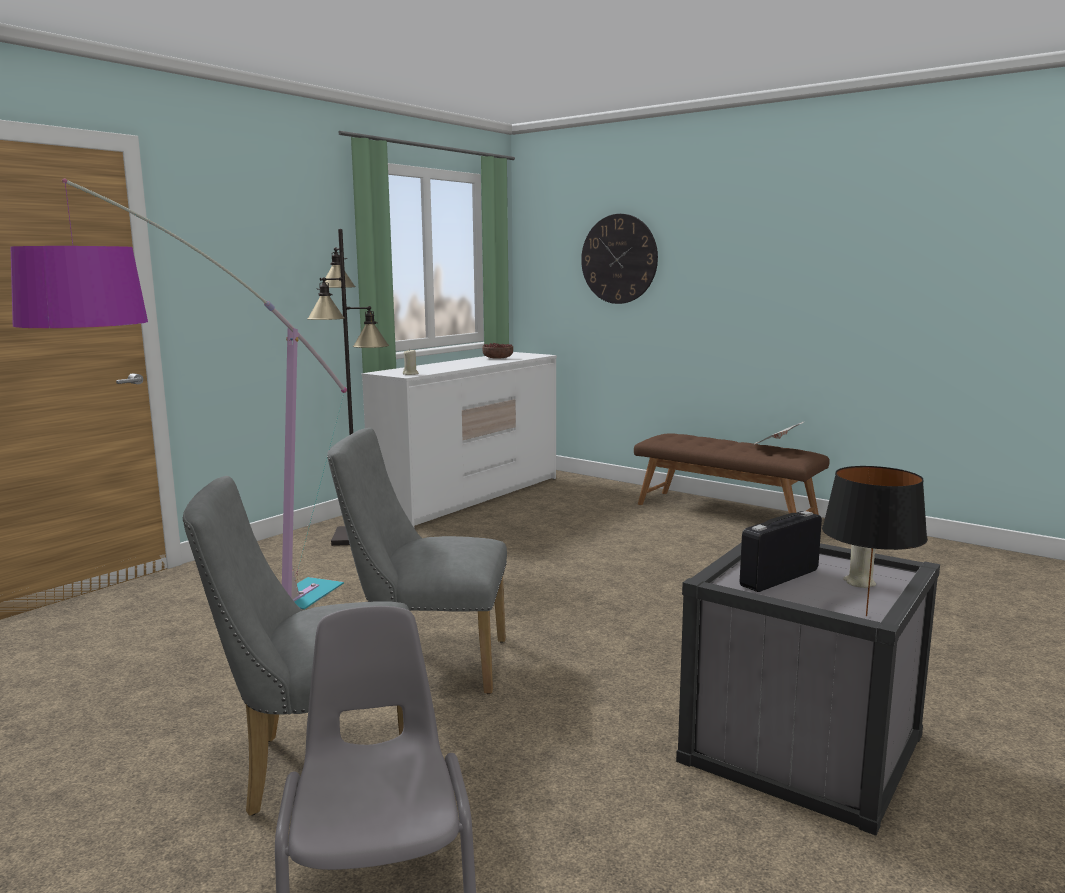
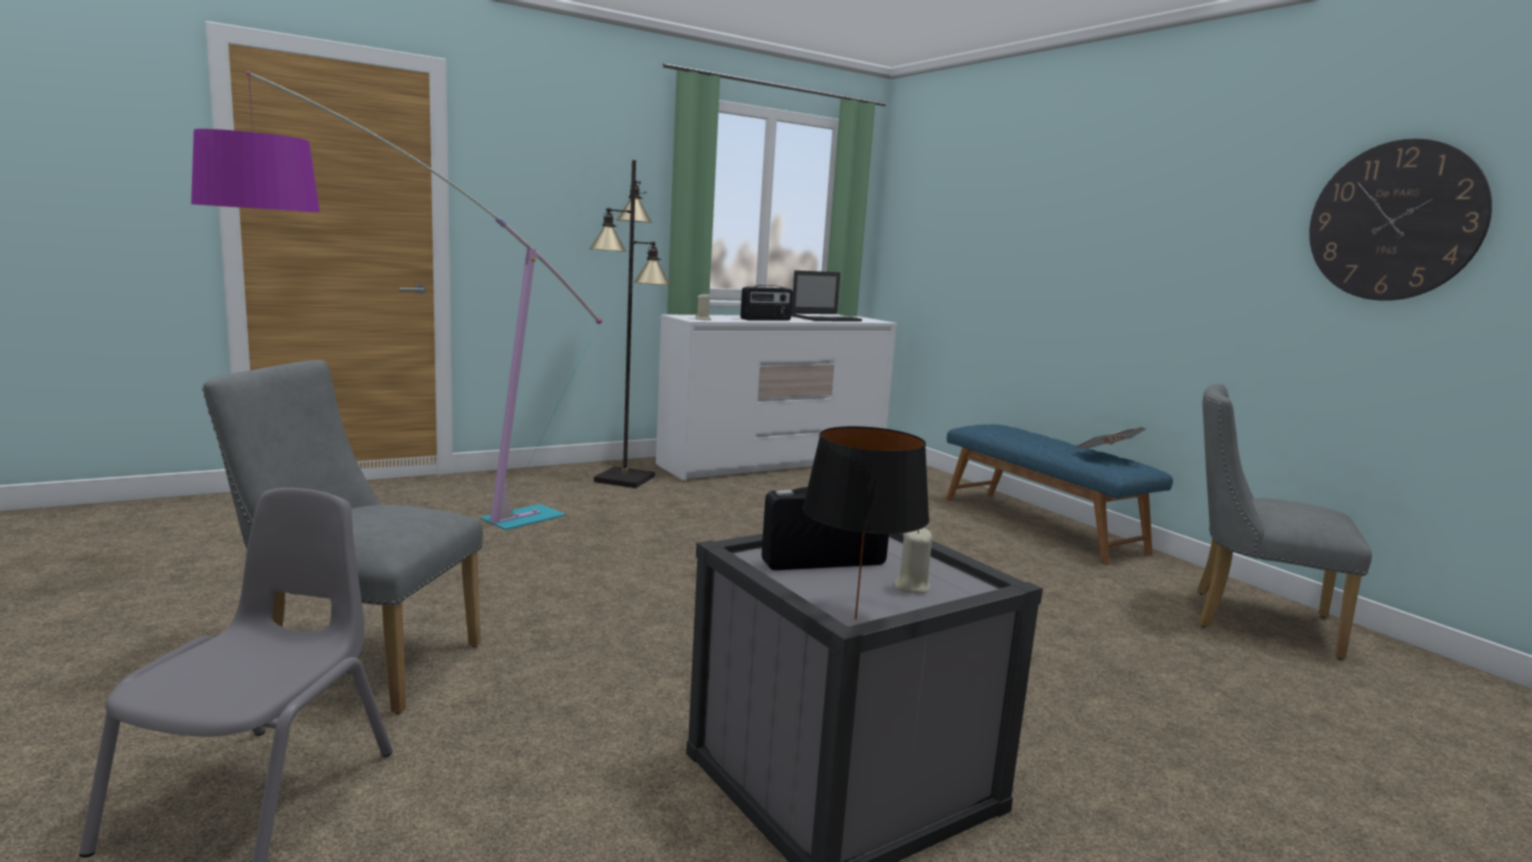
camera: 20 degrees right, 0 degrees up
grey chair [327,428,507,694] -> grey chair moved to [1197,384,1372,660]
bowl [482,343,513,359] -> laptop [791,270,862,322]
wall clock [581,214,658,304] -> wall clock moved to [1309,138,1492,301]
brown bench [634,434,830,515] -> blue bench [946,424,1173,565]
none -> radio [740,285,793,321]

